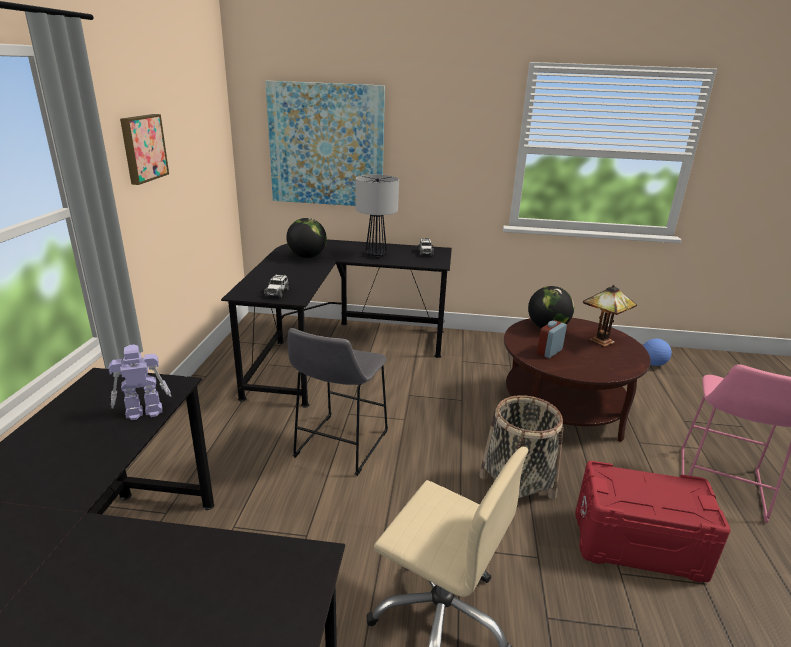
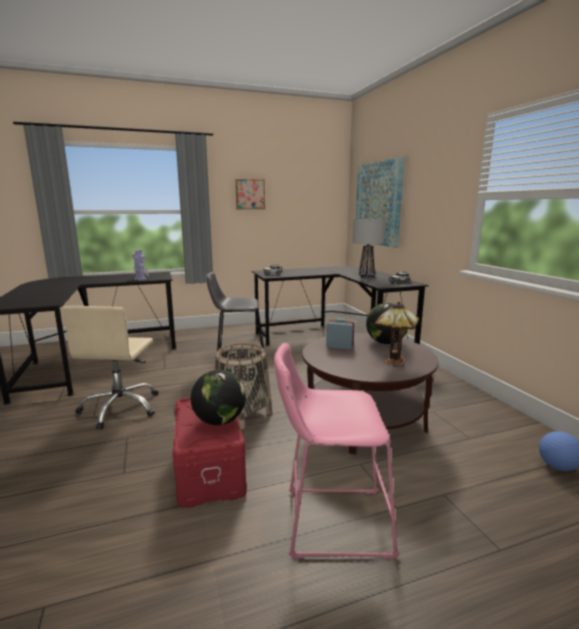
camera: 65 degrees right, 10 degrees down
globe [286,218,327,258] -> globe moved to [191,370,246,425]

